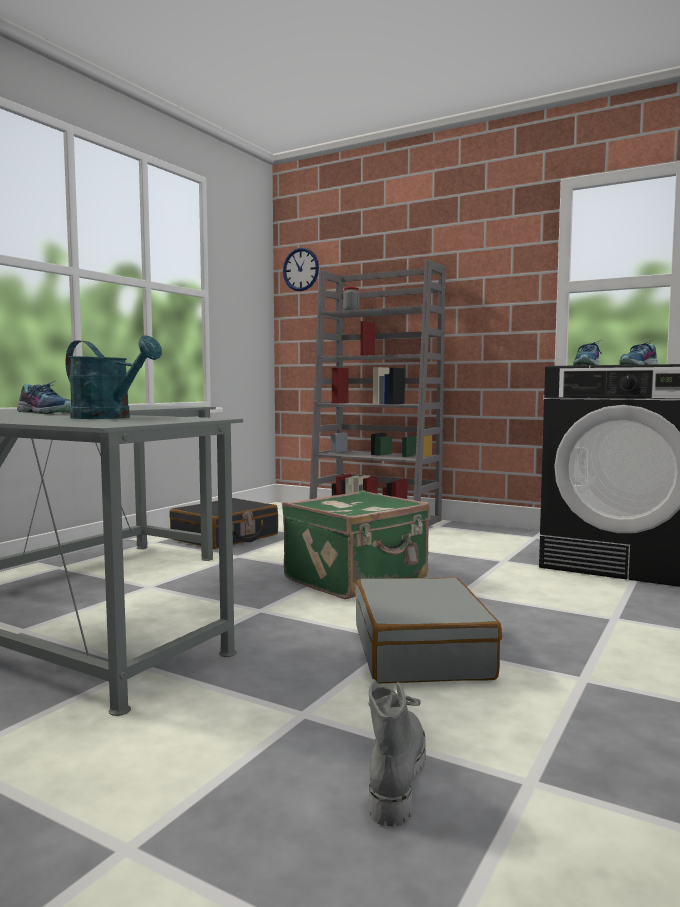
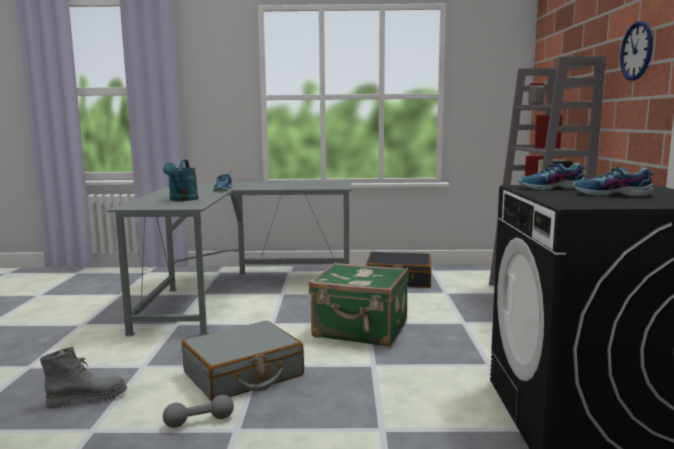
camera: 60 degrees right, 5 degrees up
wall clock [283,248,319,291] -> wall clock moved to [620,21,653,81]
none -> grey dumbbell [163,395,234,428]

